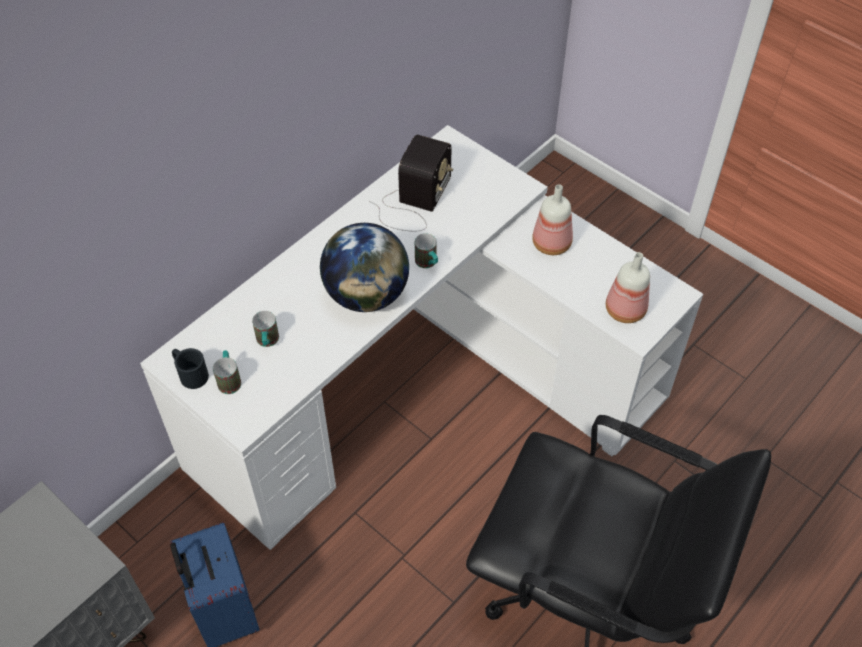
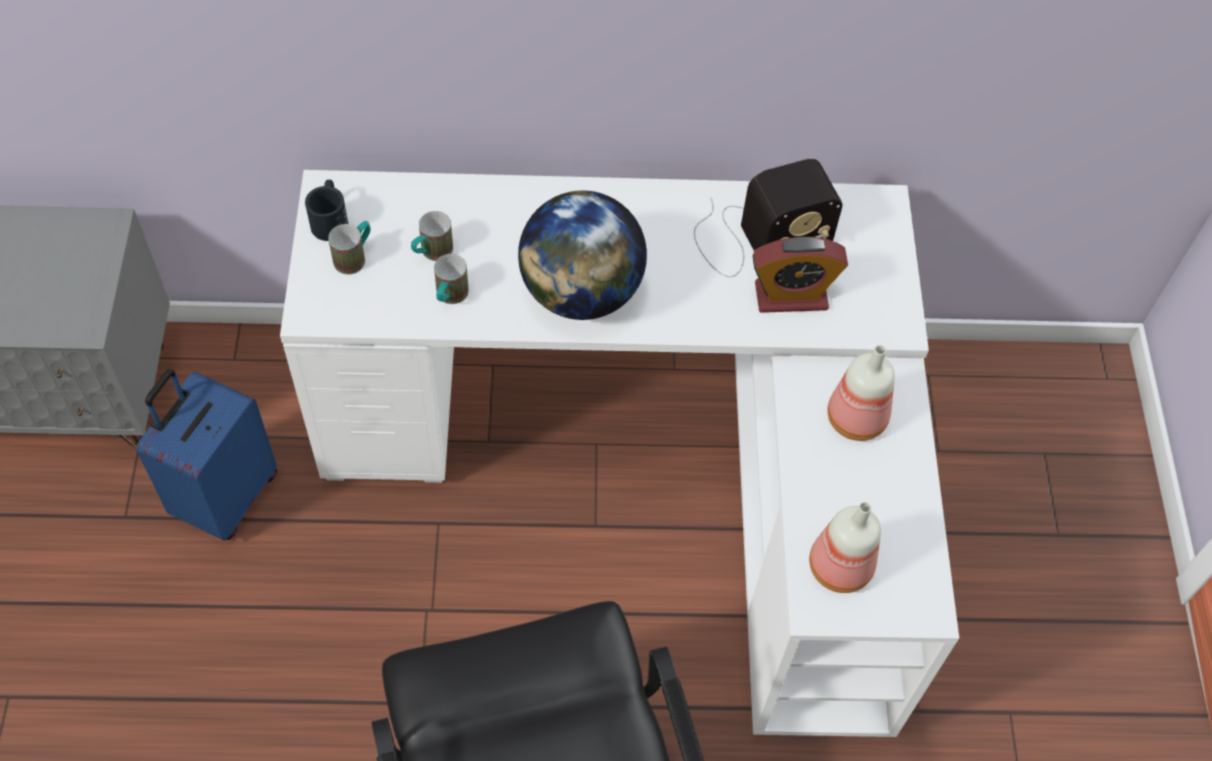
camera: 45 degrees right, 5 degrees up
mug [415,233,438,268] -> mug moved to [434,254,469,304]
none -> alarm clock [752,237,848,313]

